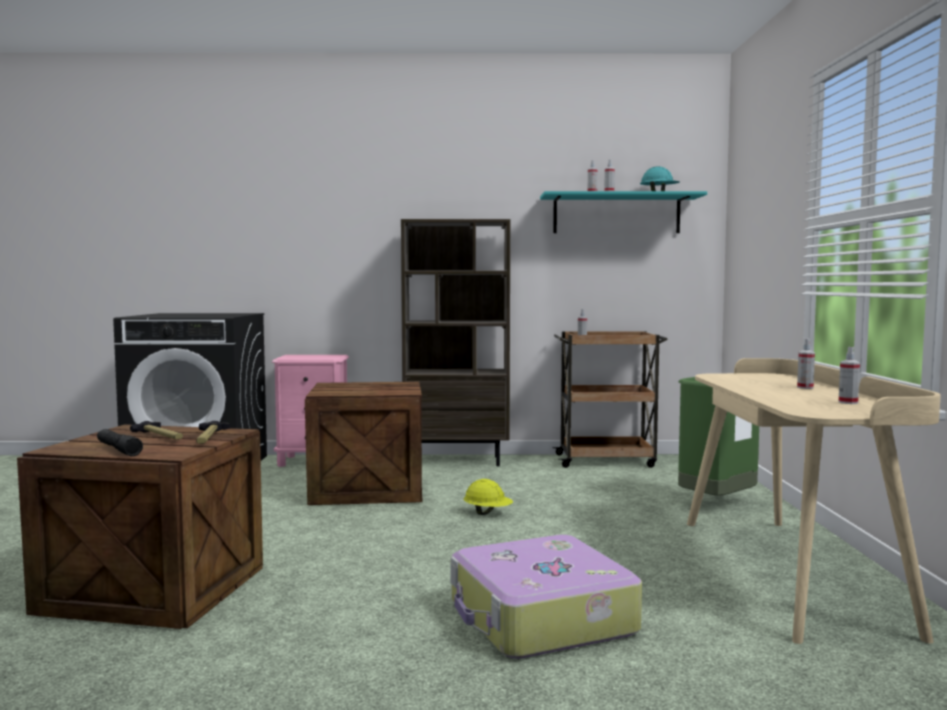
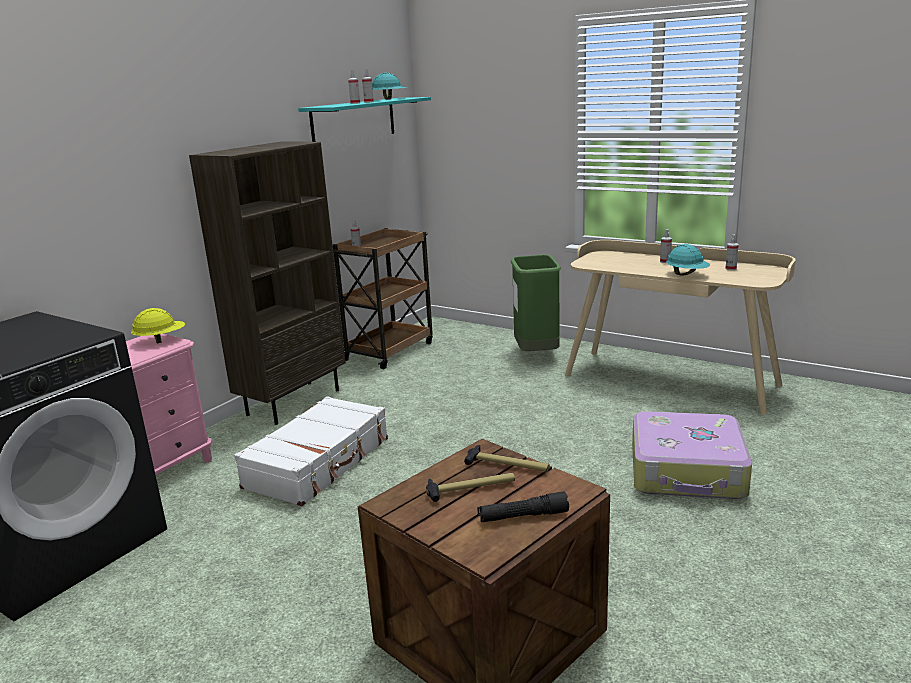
camera: 55 degrees left, 15 degrees up
crate [305,382,423,505] -> white suitcase [234,396,388,506]
yellow hard hat [464,479,513,515] -> yellow hard hat moved to [131,308,185,343]
none -> turquoise hard hat [666,244,710,275]

